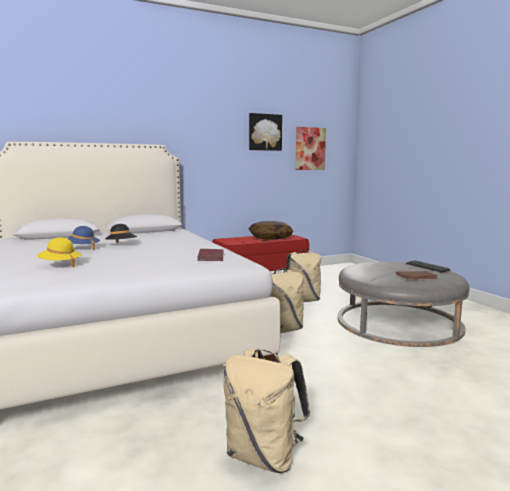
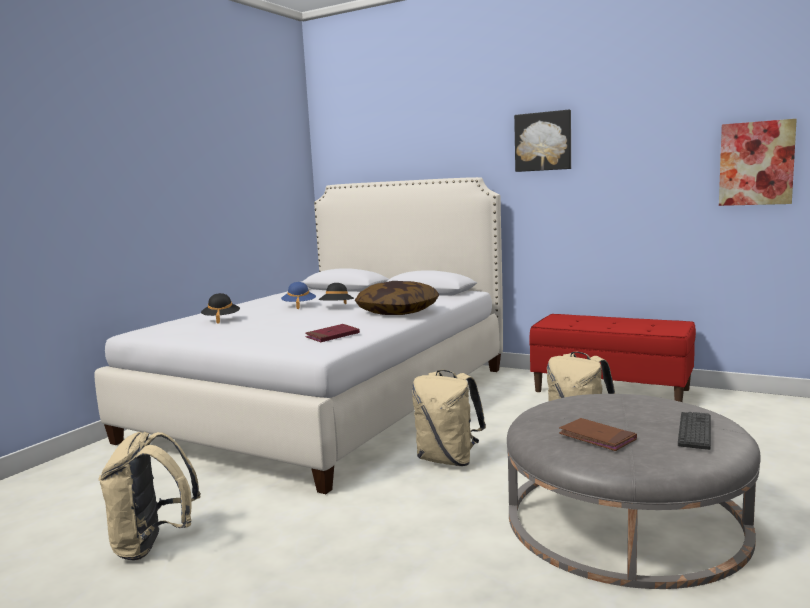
camera: 55 degrees right, 0 degrees up
yellow hat [37,237,81,267] -> black hat [201,293,240,324]
picture [249,113,282,151] -> picture moved to [514,110,571,172]
pillow [249,221,293,240] -> pillow moved to [355,281,439,315]

